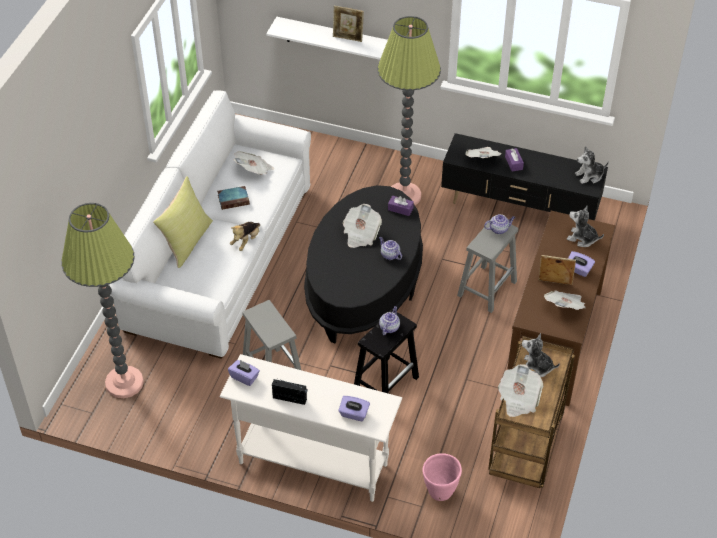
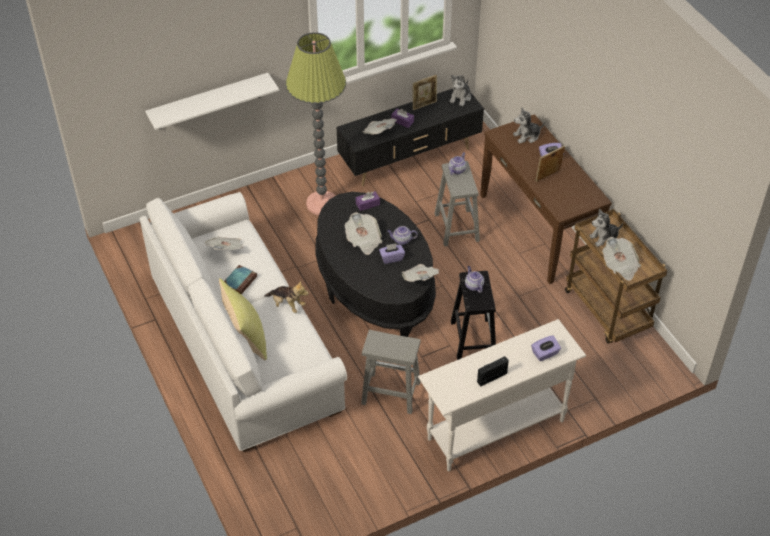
camera: 45 degrees left, 0 degrees up
floor lamp [61,203,144,398] -> none
purple tissue box [228,360,260,386] -> purple tissue box moved to [379,243,405,264]
plush toy [230,222,260,251] -> plush toy turned 45 degrees counterclockwise [264,281,309,313]
picture frame [333,6,364,42] -> picture frame moved to [412,75,437,110]
pink planter [422,453,462,501] -> none
newspaper [544,290,586,310] -> newspaper moved to [402,264,439,282]

